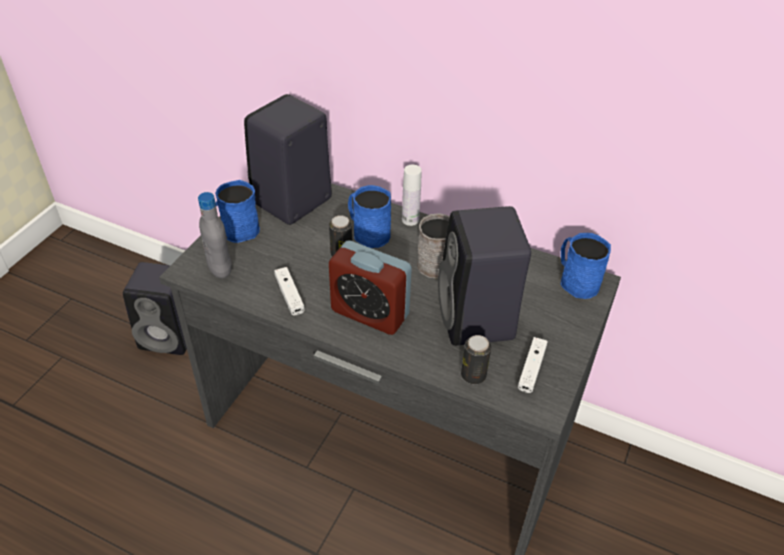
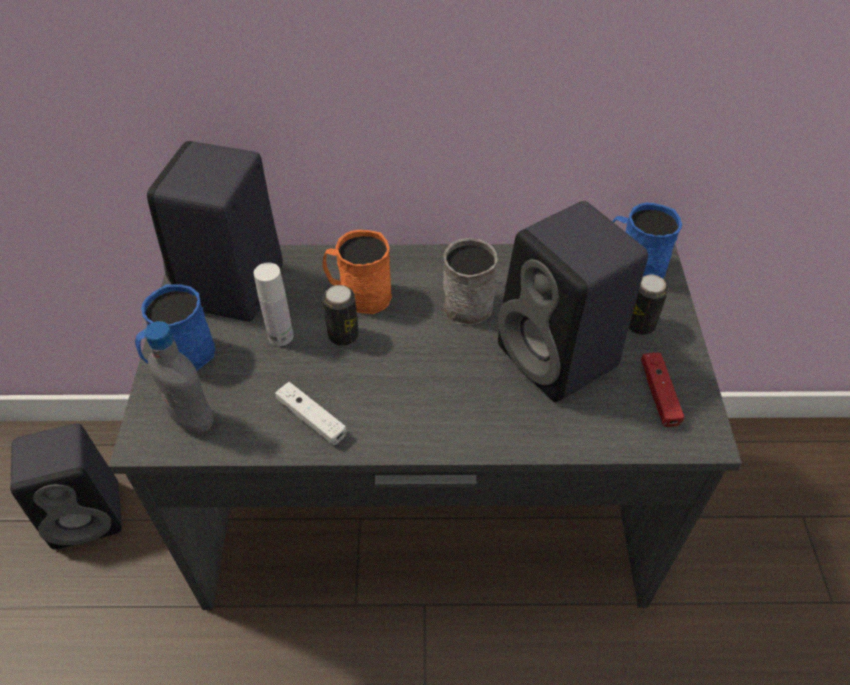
camera: 25 degrees left, 5 degrees up
alarm clock [329,241,412,335] -> none
blue mug [348,185,391,248] -> orange mug [323,230,392,314]
white bottle [402,165,422,226] -> white bottle moved to [254,263,294,346]
can [461,335,491,384] -> can moved to [629,275,669,335]
white game controller [518,337,548,393] -> red game controller [641,353,684,427]

